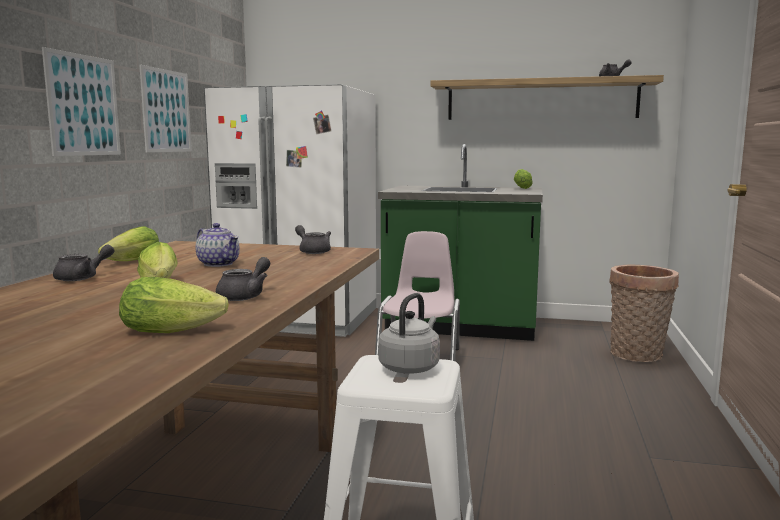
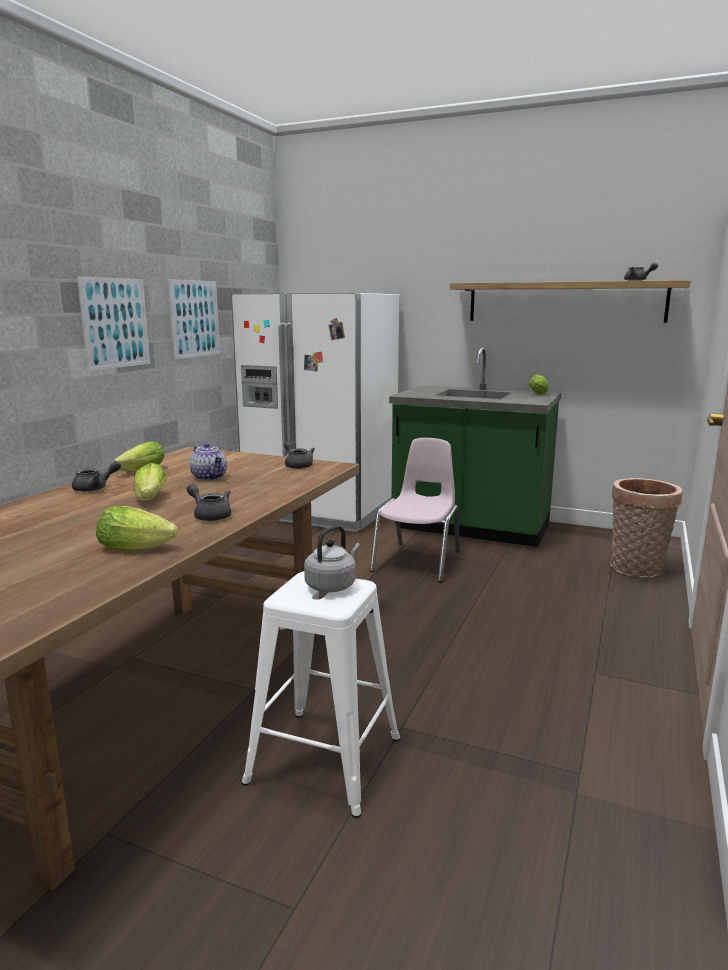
camera: 10 degrees right, 5 degrees up
grey teapot [216,257,270,301] -> grey teapot turned 90 degrees counterclockwise [187,484,231,521]

